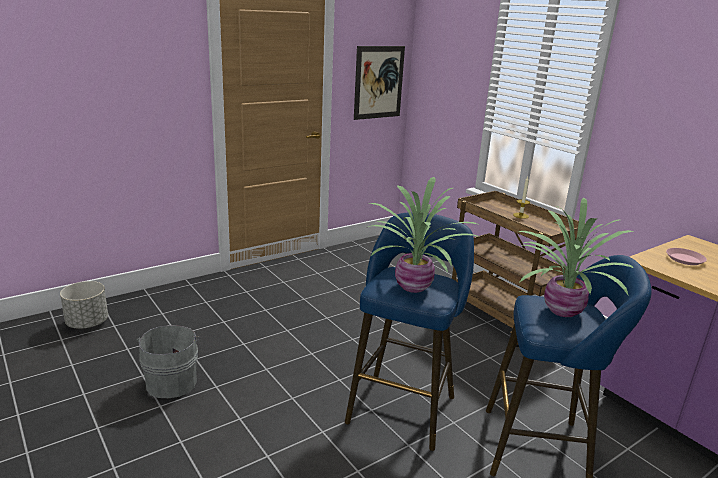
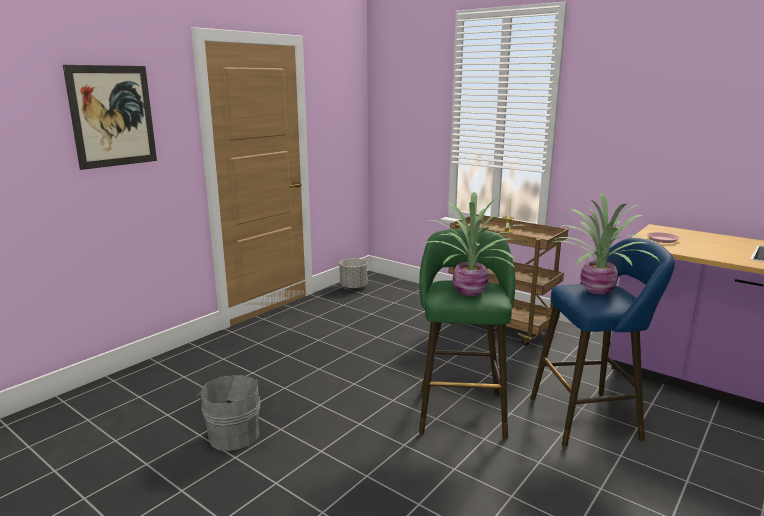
camera: 15 degrees left, 5 degrees down
grey planter [60,281,108,329] -> grey planter moved to [339,258,367,289]
blue stool [345,212,474,451] -> green stool [419,228,515,439]
picture [354,46,405,120] -> picture moved to [63,65,157,170]

